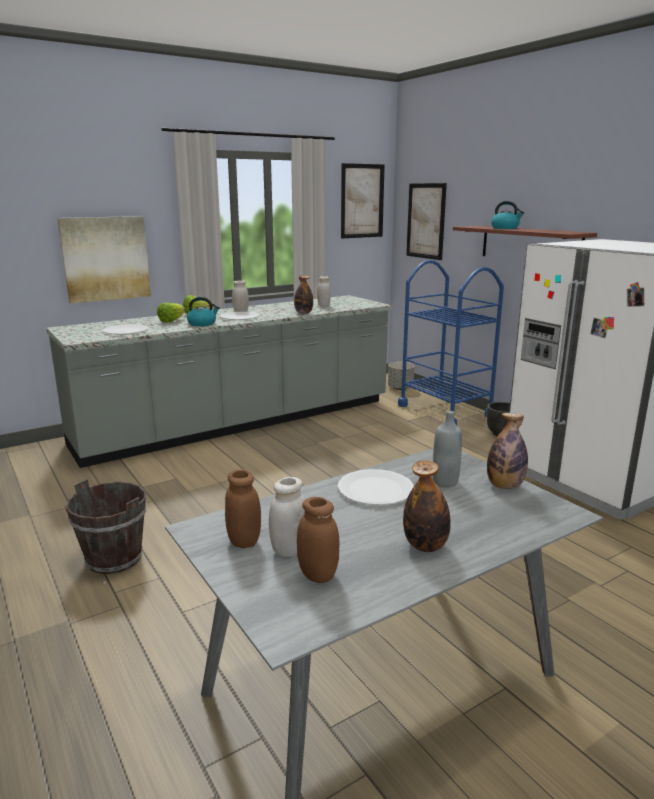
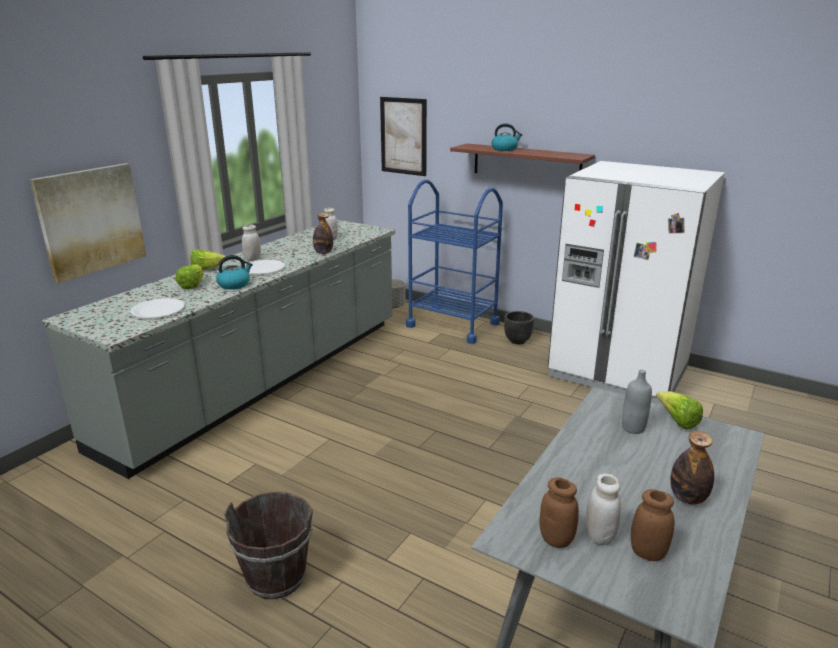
camera: 25 degrees left, 5 degrees up
white plate [338,469,414,505] -> none
picture [341,163,385,238] -> none
bottle [487,413,528,489] -> lettuce [656,391,703,430]

